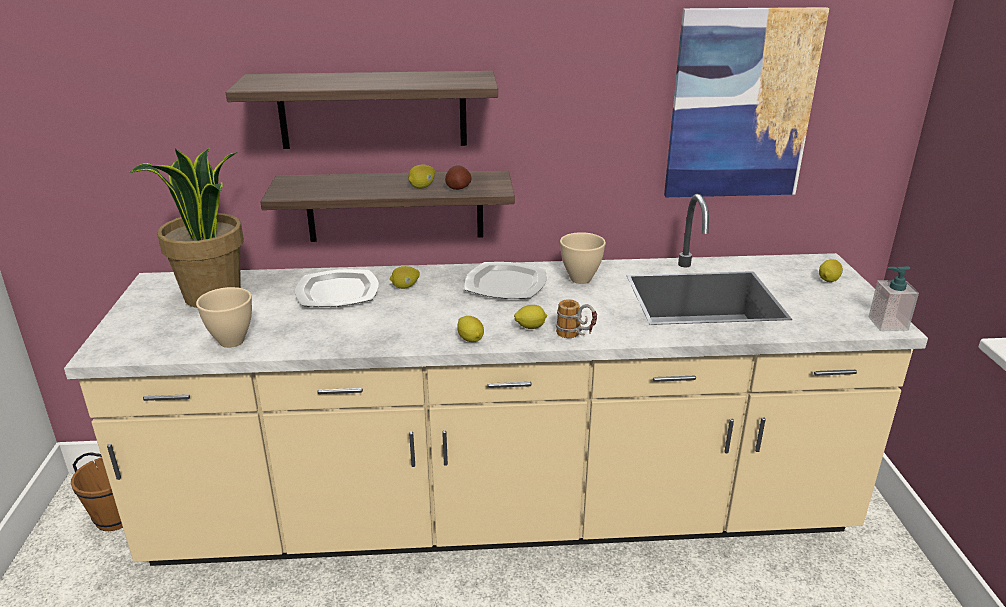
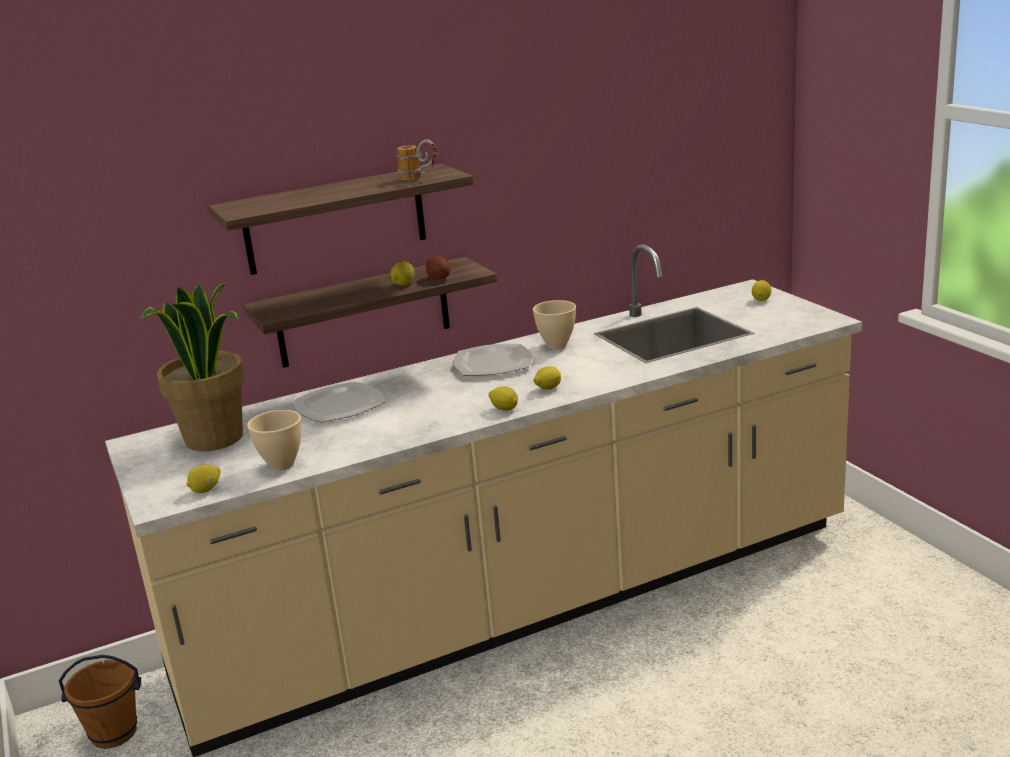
camera: 20 degrees left, 5 degrees down
lemon [390,266,420,289] -> lemon moved to [187,465,221,493]
mug [556,299,597,338] -> mug moved to [397,139,437,181]
picture [664,7,829,197] -> none
soap dispenser [869,266,919,331] -> none

